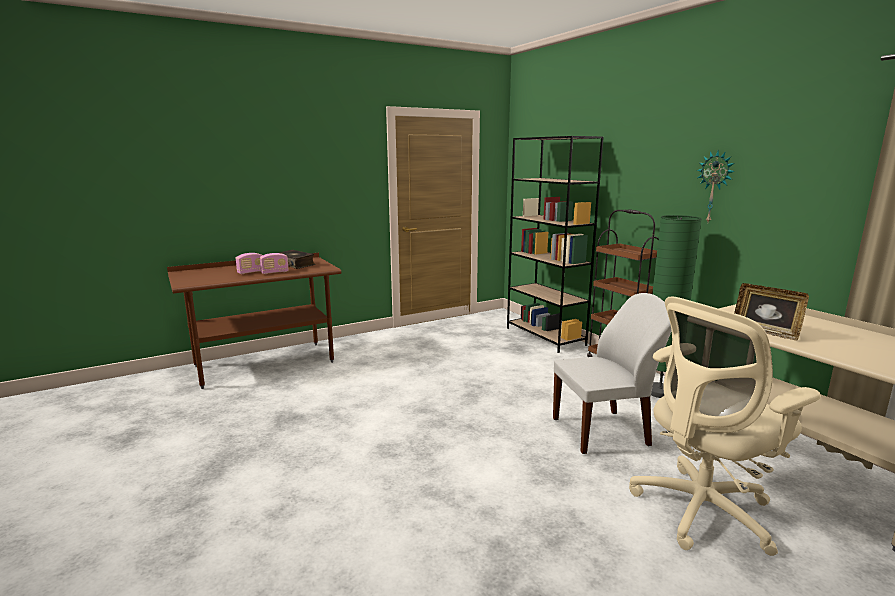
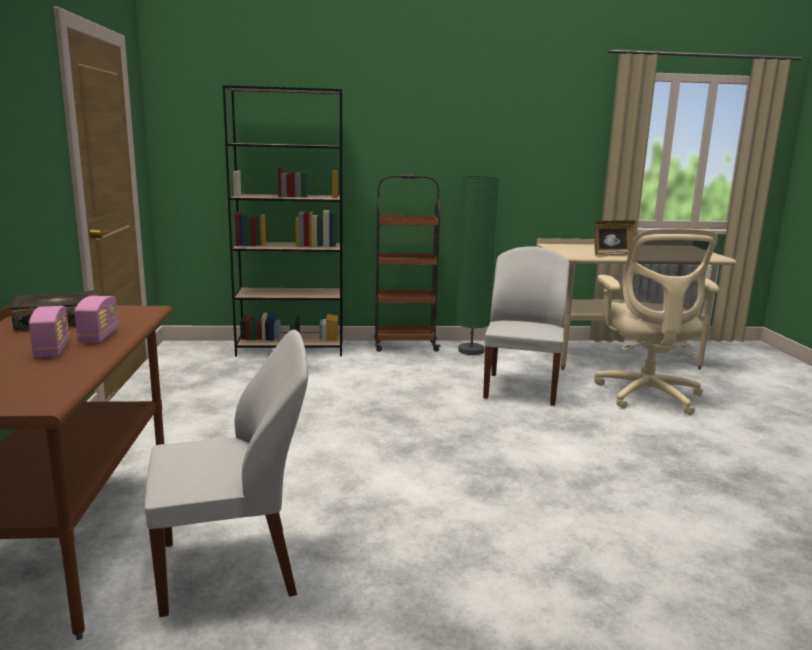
camera: 65 degrees left, 0 degrees up
wall clock [697,150,735,222] -> none
none -> white chair [144,330,308,617]

